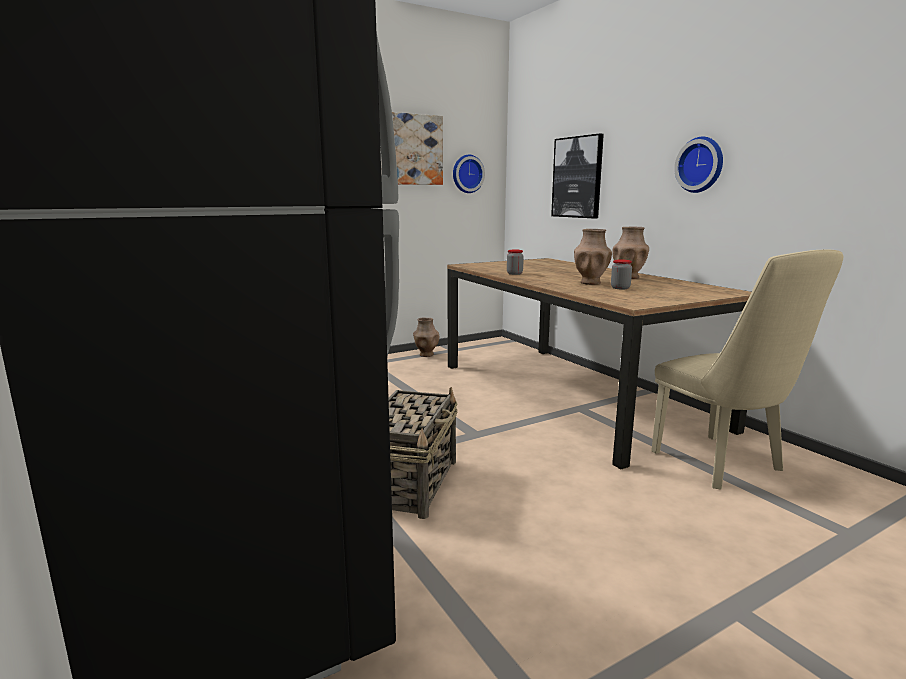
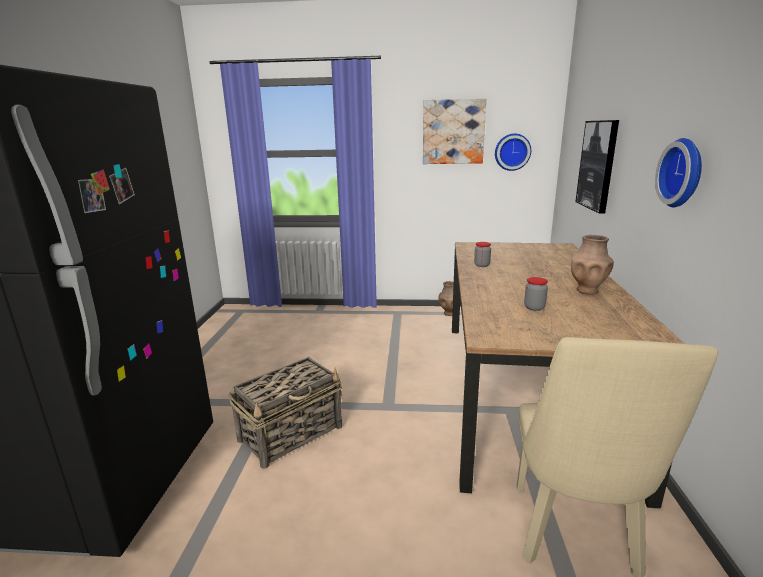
camera: 35 degrees right, 5 degrees up
brown vase [574,229,612,285] -> none

